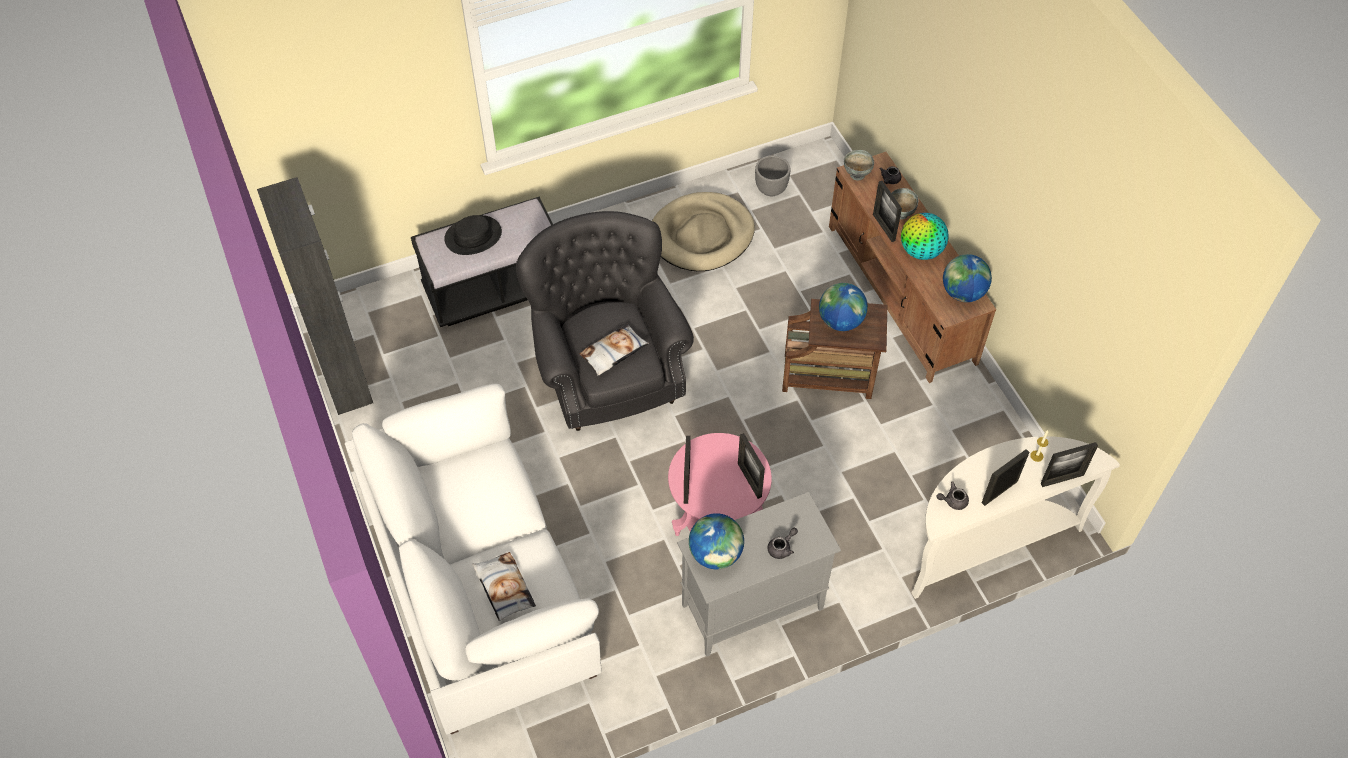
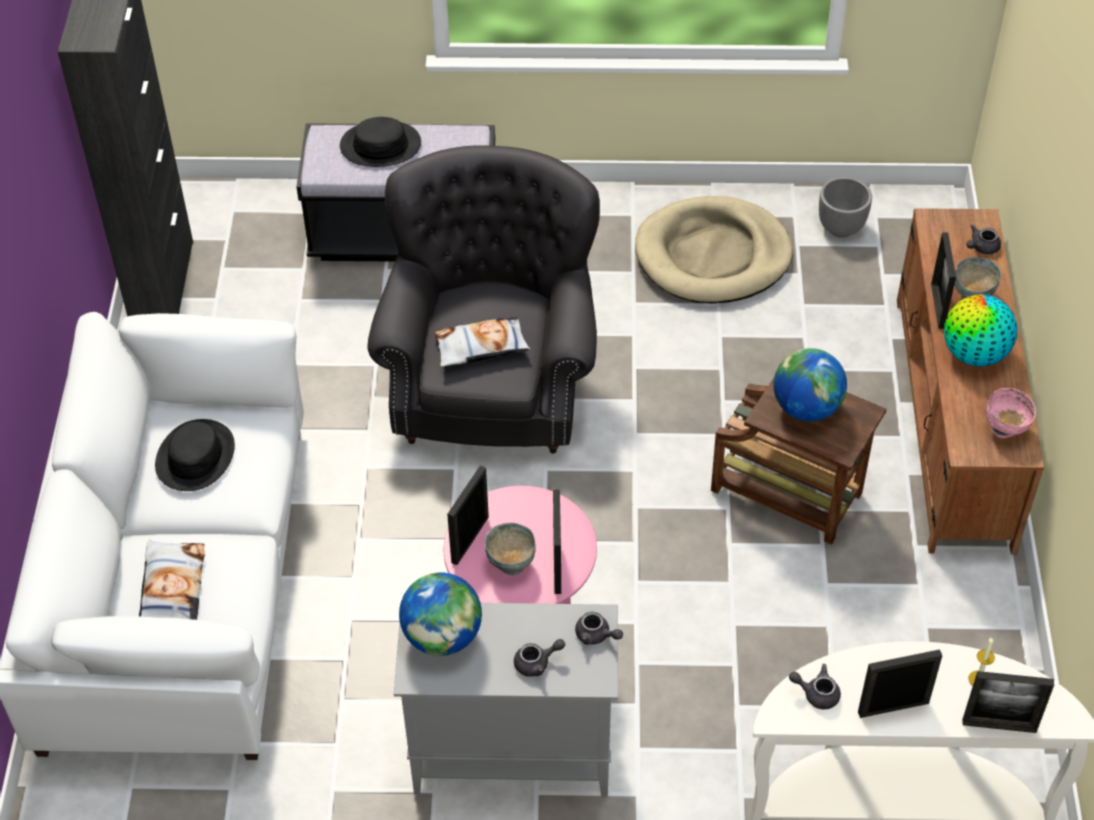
camera: 25 degrees right, 5 degrees down
grey bowl [844,150,874,180] -> grey bowl moved to [485,523,536,575]
globe [943,254,992,302] -> pink bowl [986,388,1036,438]
none -> black hat [155,419,235,491]
none -> grey teapot [575,612,623,645]

